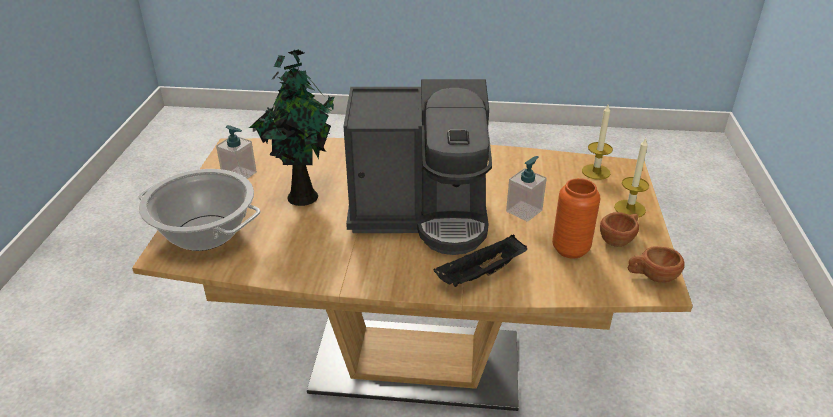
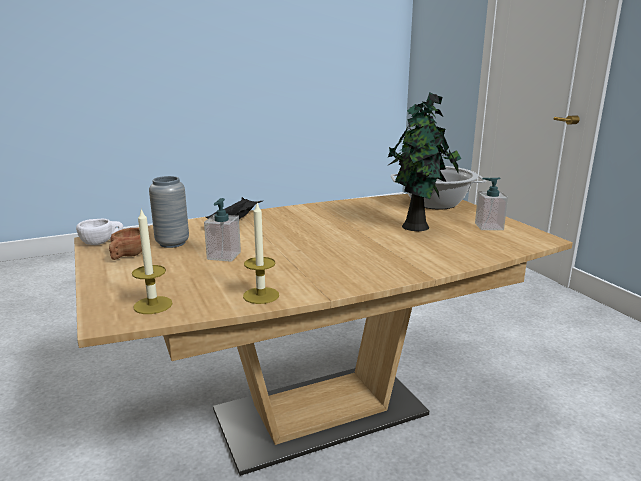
camera: 150 degrees right, 15 degrees down
coffee machine [343,79,492,255] -> none
orange vase [552,178,600,259] -> grey vase [149,176,189,248]
candle [614,138,649,217] -> candle moved to [243,203,279,304]
brown cup [628,247,685,283] -> white cup [76,219,123,245]

